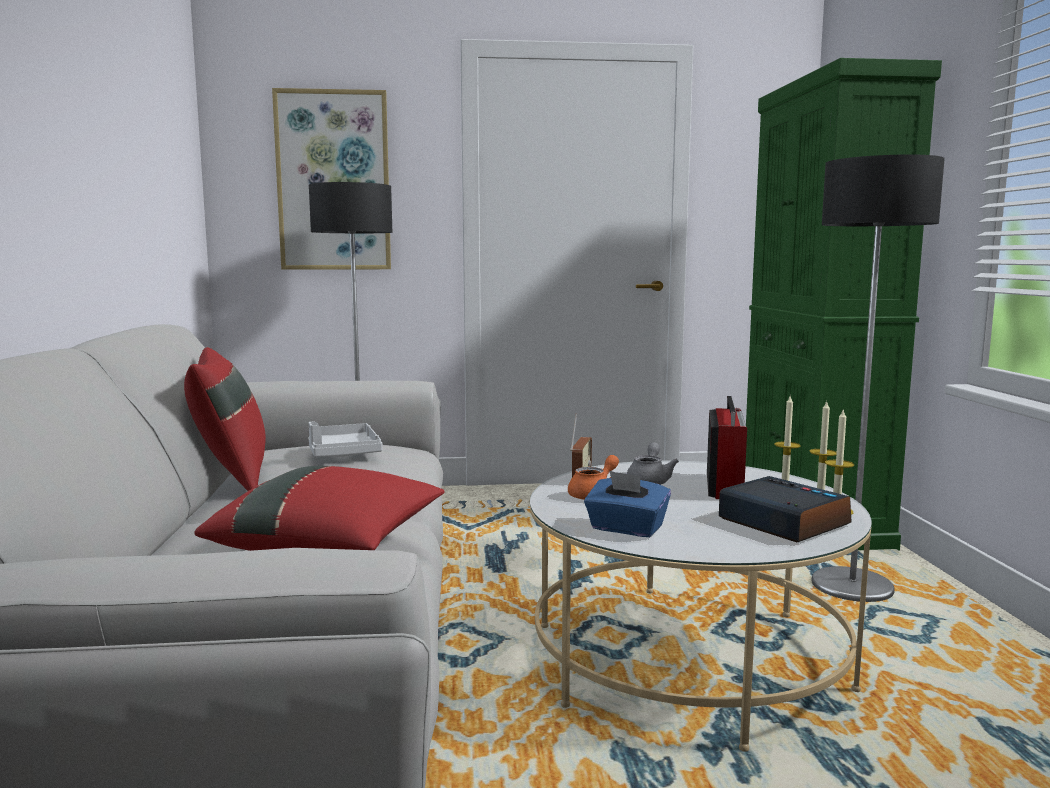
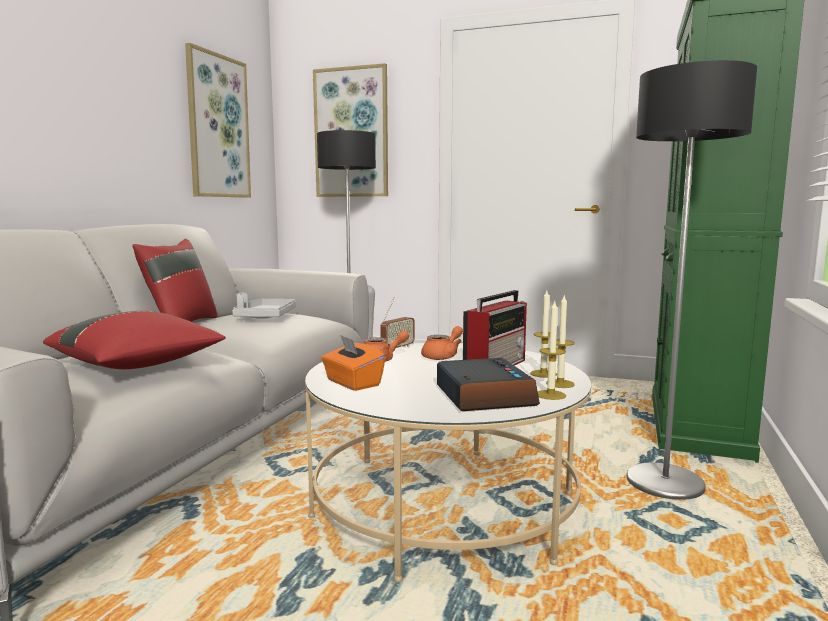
camera: 25 degrees right, 0 degrees up
blue tissue box [584,471,671,537] -> orange tissue box [321,335,386,391]
grey teapot [627,442,679,485] -> orange teapot [421,326,463,360]
none -> picture [185,43,251,198]

